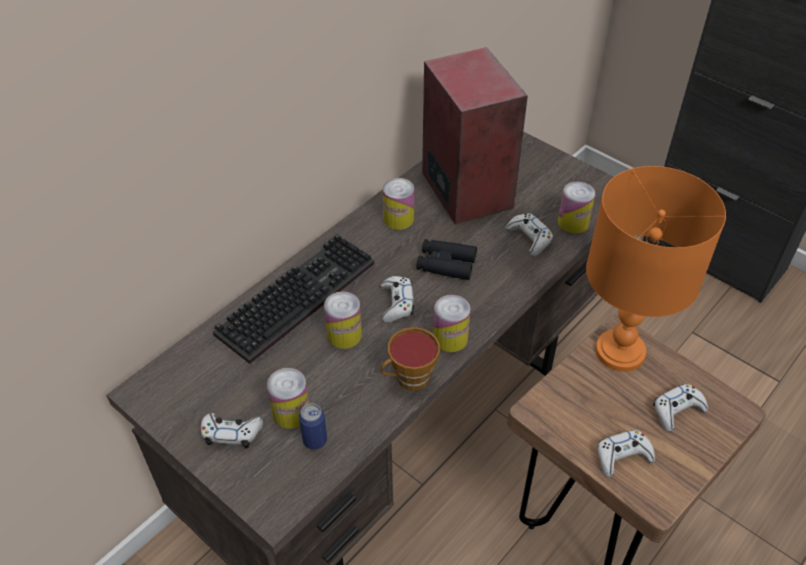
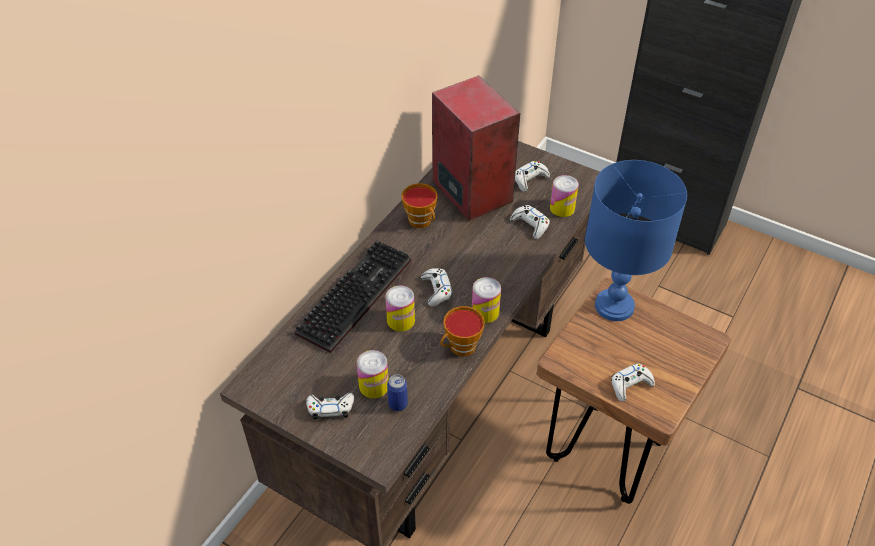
camera: 10 degrees left, 0 degrees up
can [383,178,414,230] -> cup [401,183,438,228]
black binoculars [416,239,477,280] -> none
orange table lamp [586,166,726,372] -> blue table lamp [585,160,687,321]
white game controller [653,384,708,432] -> white game controller moved to [515,161,550,192]

